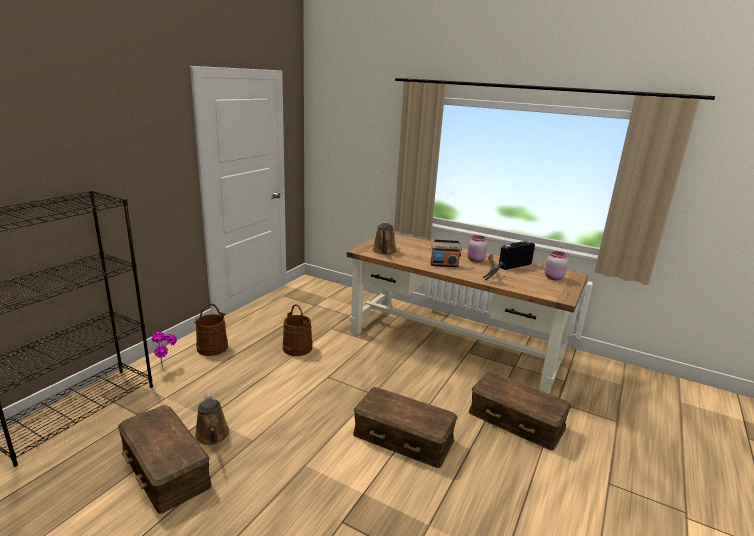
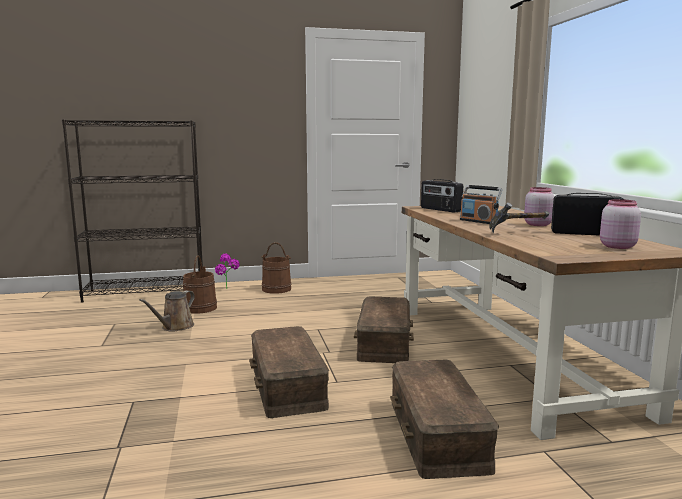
camera: 50 degrees right, 10 degrees down
brown storage box [118,405,212,514] -> brown storage box moved to [354,296,414,363]
brown bucket [282,304,313,356] -> brown bucket moved to [183,255,217,314]
brown watering can [372,222,397,255] -> radio [421,179,463,213]

